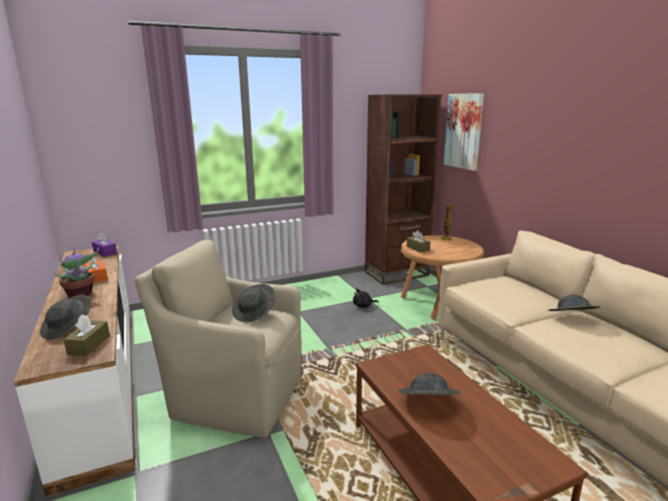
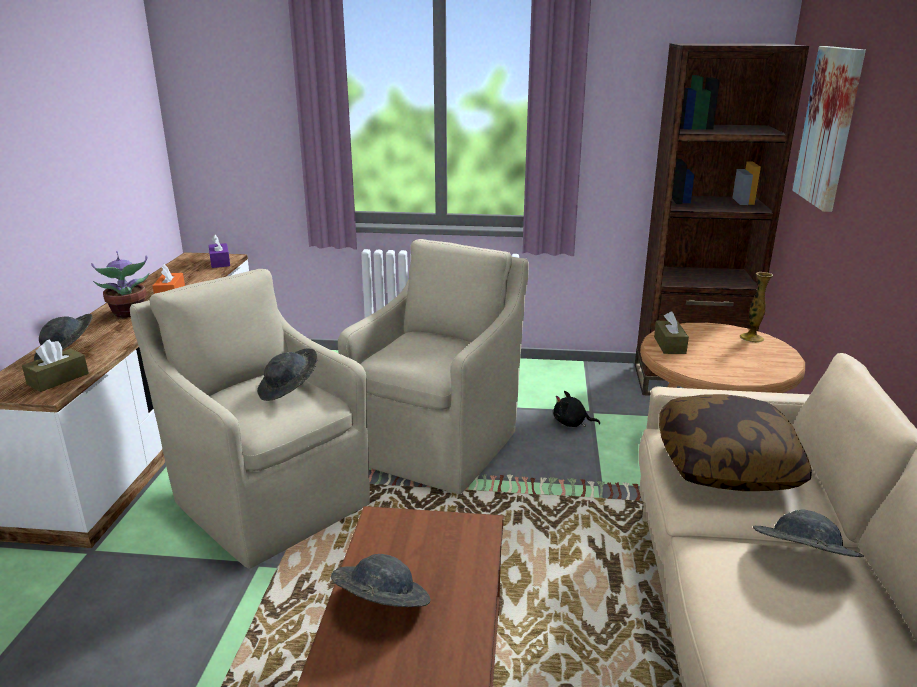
camera: 30 degrees right, 5 degrees up
none -> beige armchair [338,239,529,494]
none -> pillow [659,394,812,491]

